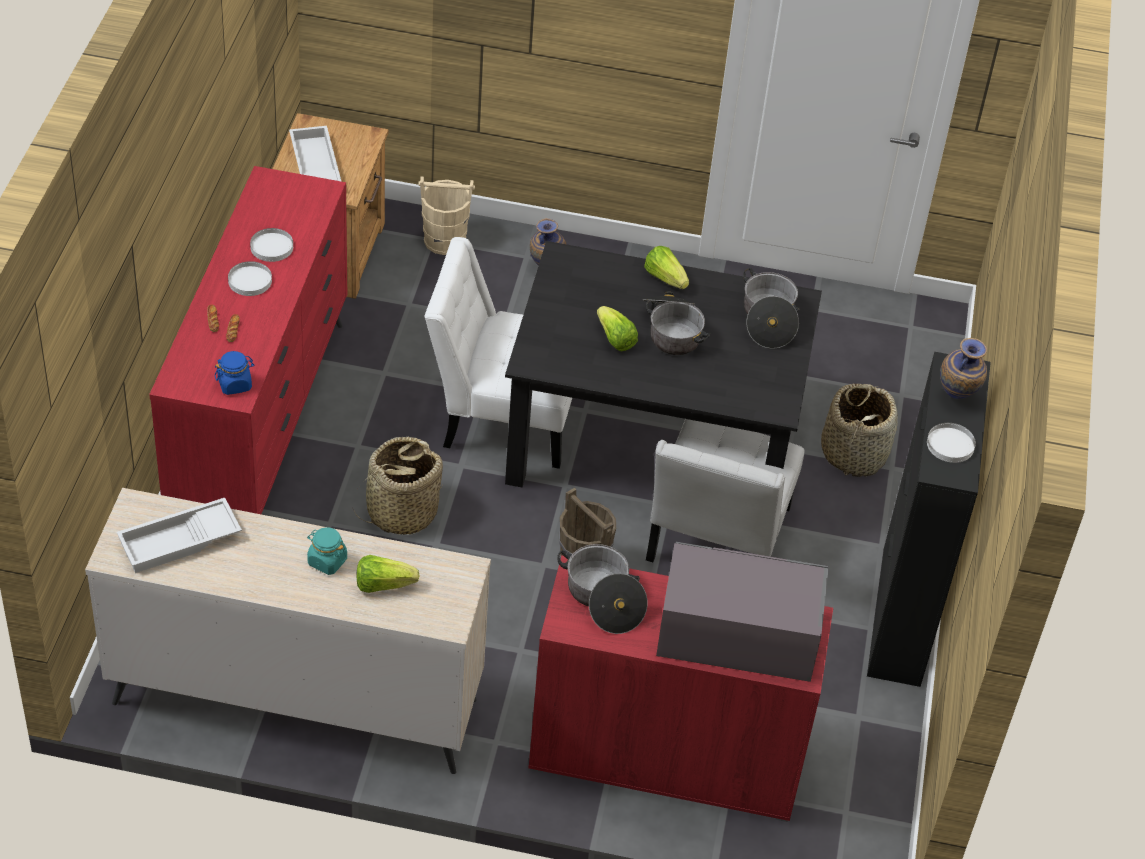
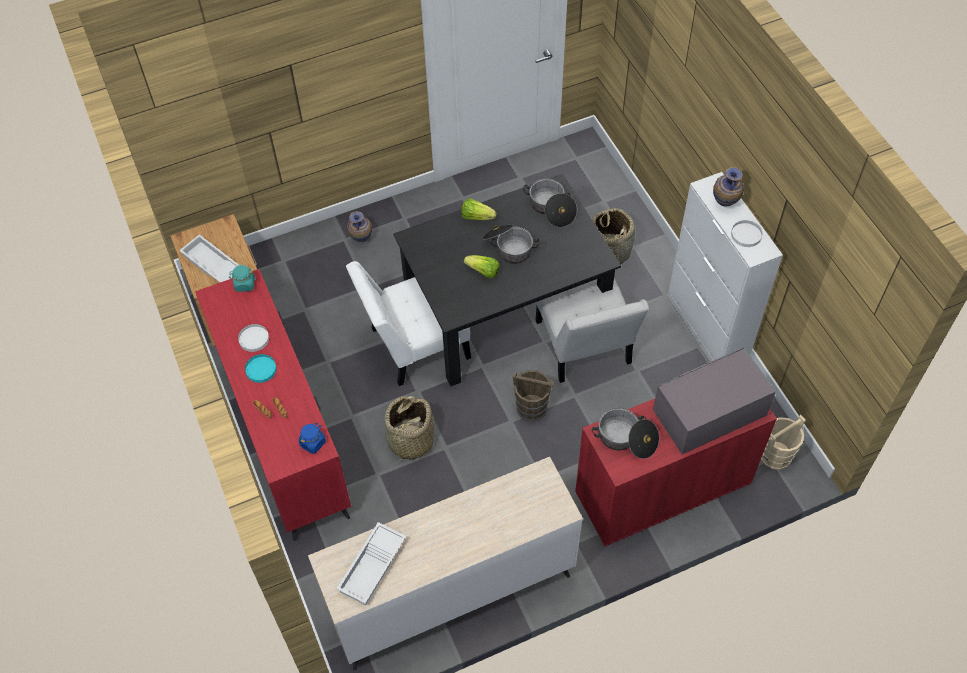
camera: 30 degrees left, 10 degrees up
white plate [228,261,272,296] -> turquoise plate [245,354,276,383]
turquoise jar [307,527,347,575] -> turquoise jar moved to [229,265,256,292]
lettuce [357,555,419,593] -> none
beige bucket [418,176,475,255] -> beige bucket moved to [761,414,806,470]
black cabinet [867,352,991,687] -> white cabinet [668,172,783,362]

